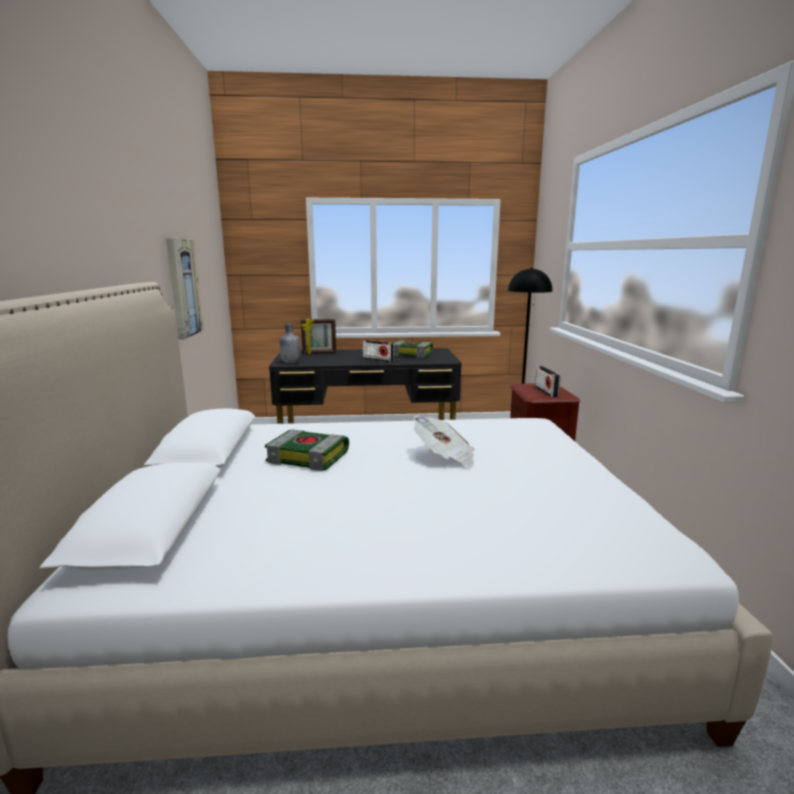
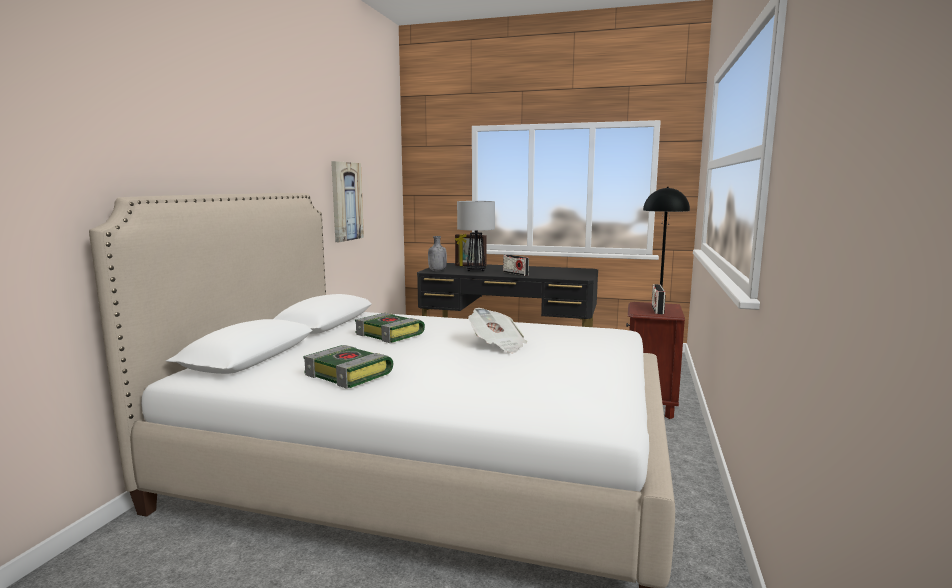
camera: 20 degrees right, 5 degrees down
book [393,340,433,358] -> book moved to [303,345,393,389]
none -> table lamp [457,201,495,271]

